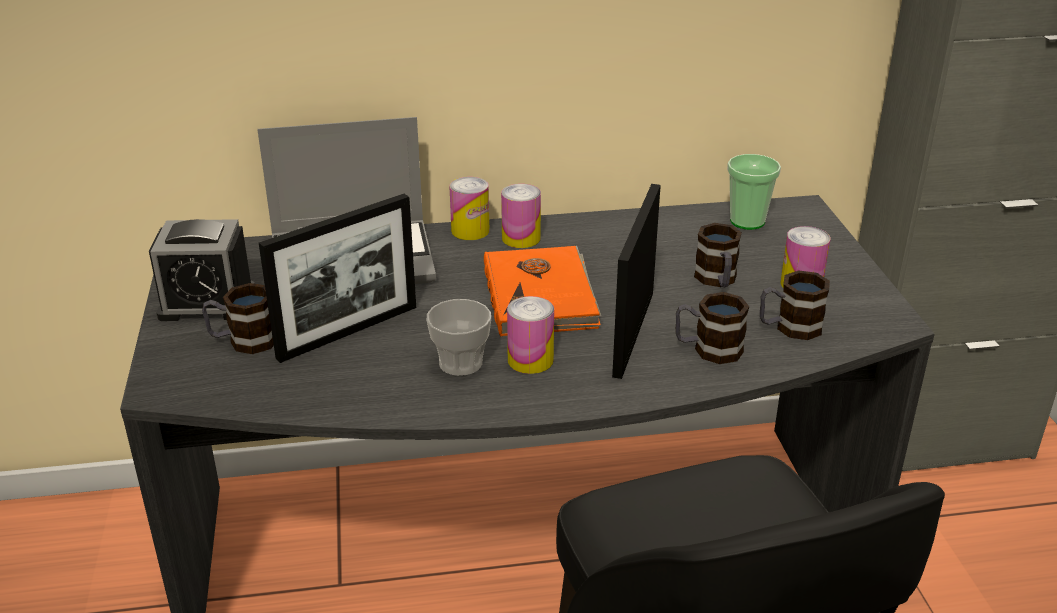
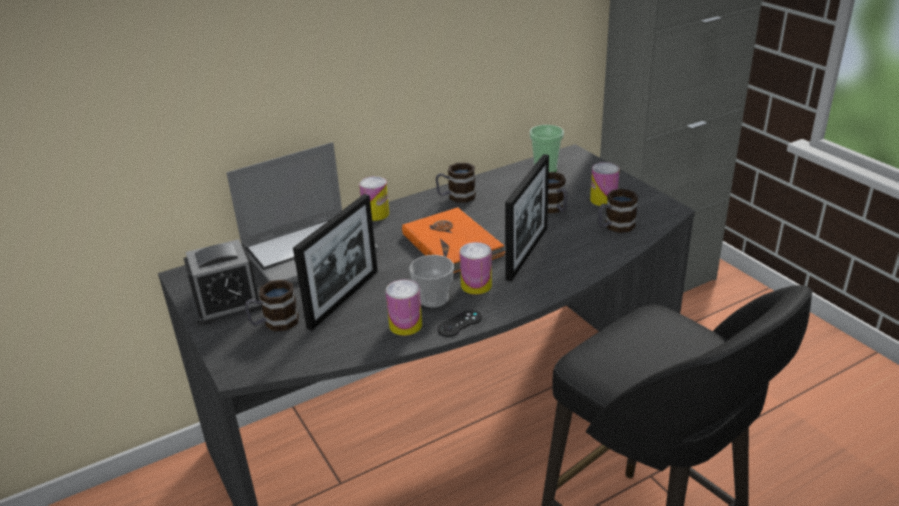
camera: 20 degrees left, 0 degrees up
can [501,184,541,248] -> can moved to [386,280,422,336]
picture frame [612,184,661,379] -> picture frame turned 150 degrees counterclockwise [505,154,549,281]
mug [676,292,749,364] -> mug moved to [436,163,476,203]
none -> black game controller [437,310,482,337]

